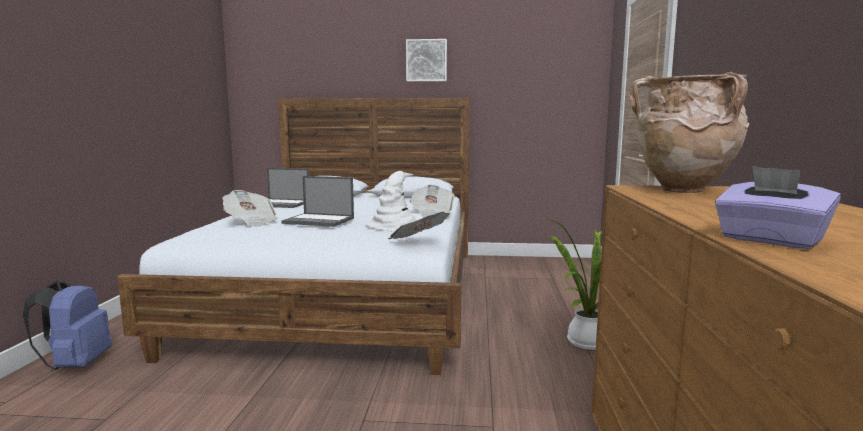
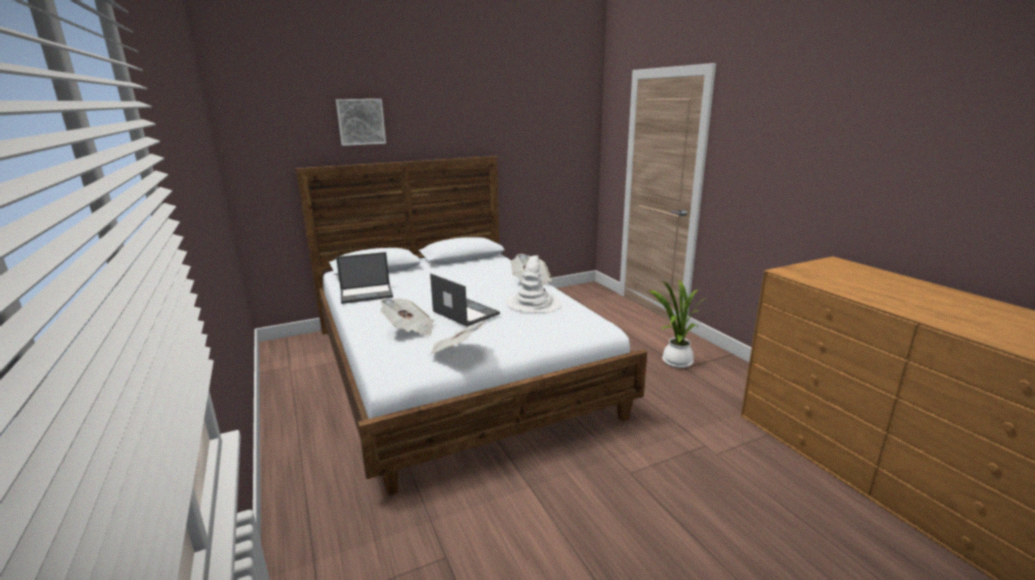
camera: 30 degrees left, 10 degrees up
blue backpack [23,280,112,370] -> none
laptop [281,176,354,227] -> laptop turned 120 degrees counterclockwise [430,273,500,327]
newspaper [388,212,450,239] -> newspaper moved to [429,320,484,355]
picture [406,39,447,82] -> picture moved to [336,99,386,146]
beige vase [630,72,750,193] -> none
purple tissue box [715,166,841,249] -> none

